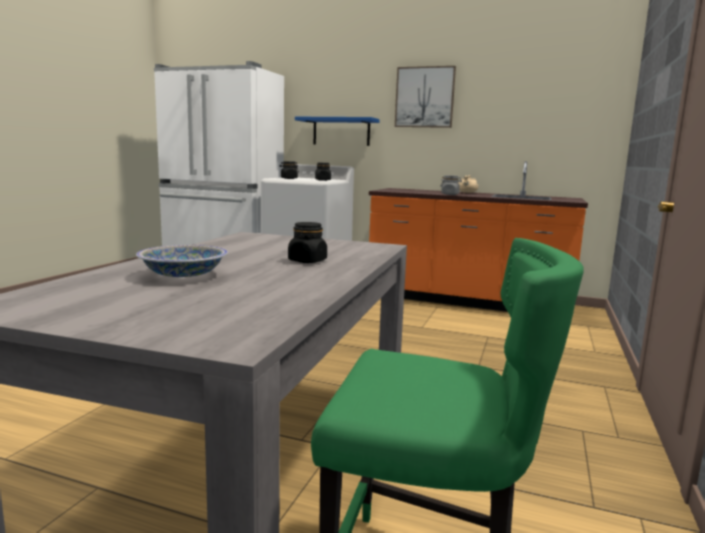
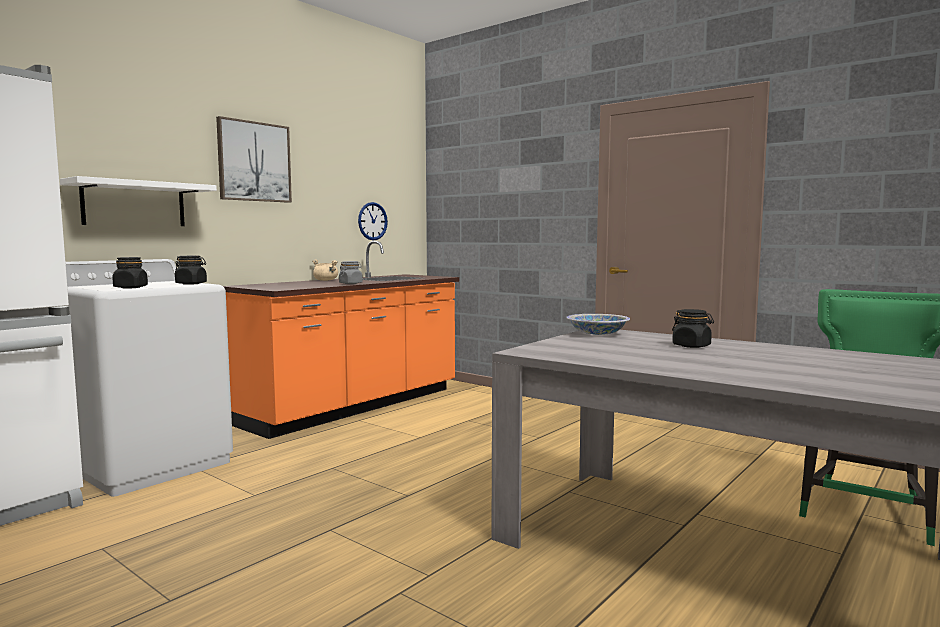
camera: 70 degrees left, 5 degrees down
bowl [136,245,228,277] -> bowl moved to [566,314,630,335]
blue shelf [295,117,380,146] -> white shelf [60,176,217,226]
none -> wall clock [358,202,388,240]

